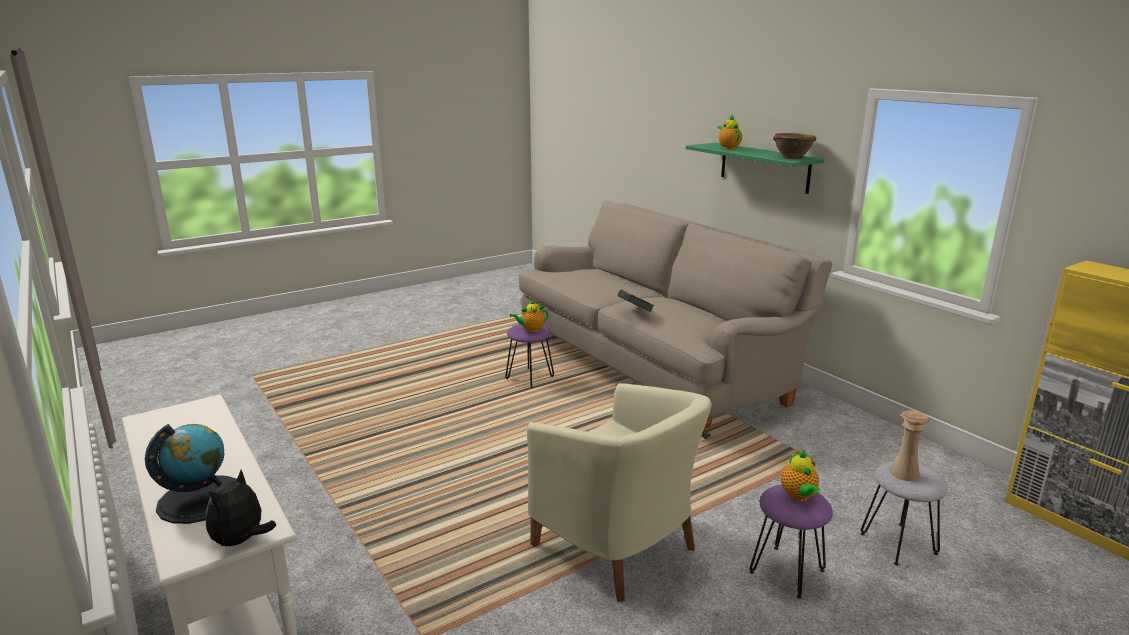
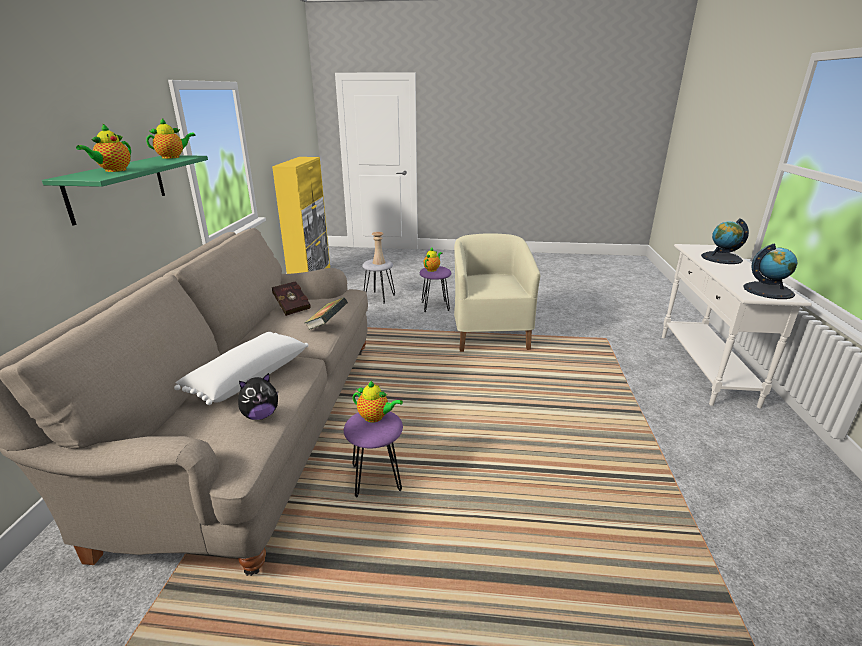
camera: 140 degrees left, 5 degrees up
plush toy [205,470,276,548] -> plush toy moved to [238,373,278,420]
brown bowl [773,133,816,159] -> teapot [146,118,196,159]
none -> white pillow [174,332,309,405]
none -> red book [272,281,311,316]
none -> globe [743,243,797,299]

